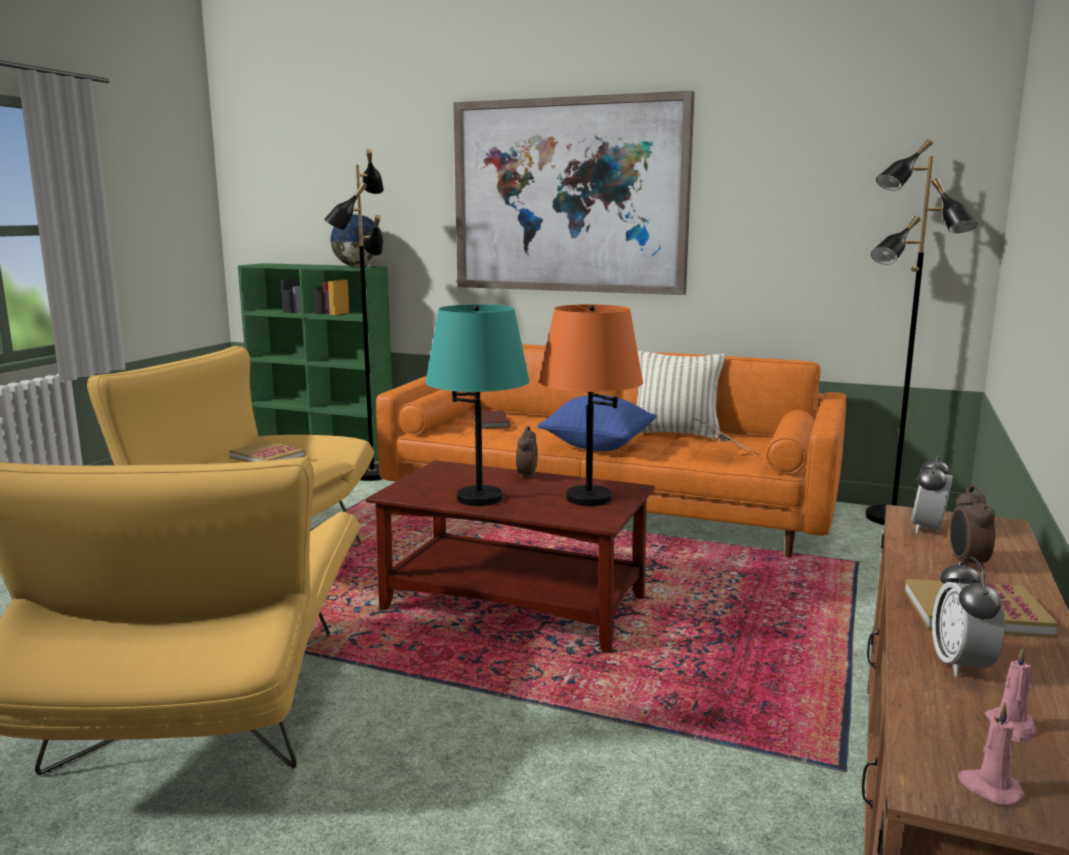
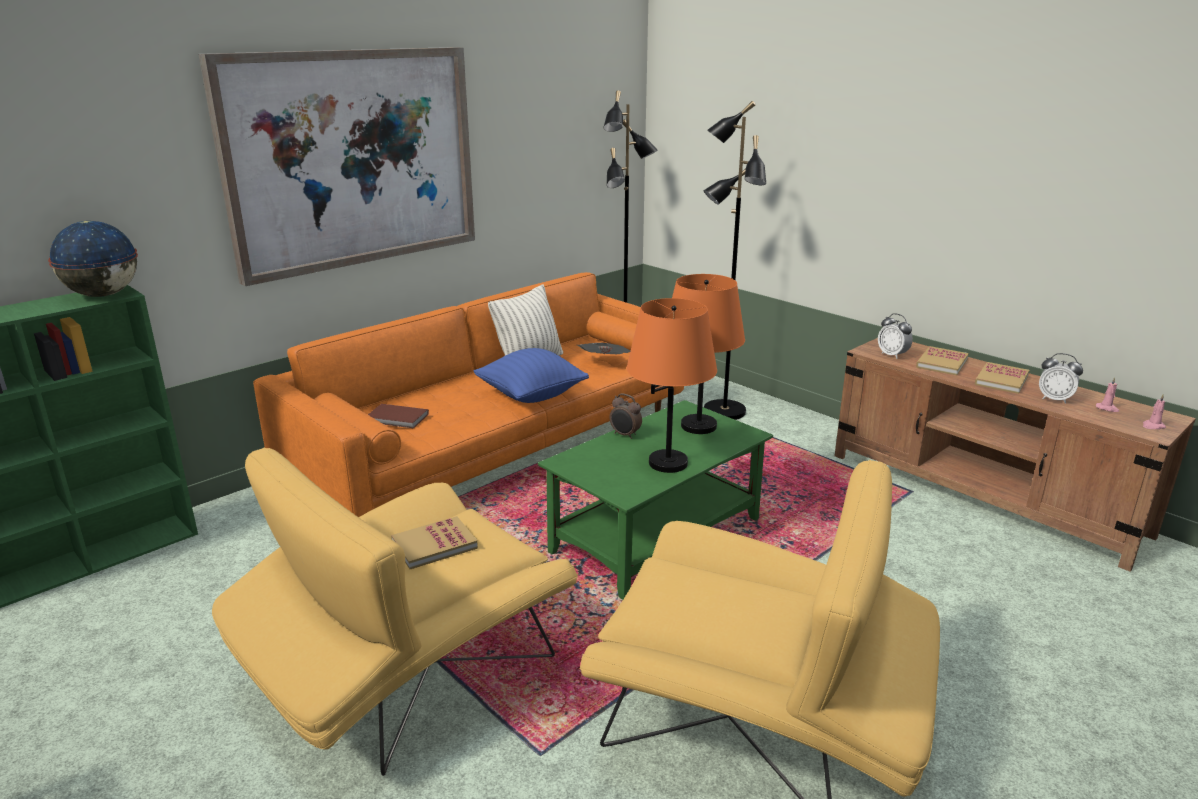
camera: 65 degrees left, 10 degrees up
black floor lamp [324,149,384,481] -> black floor lamp moved to [704,101,766,420]
brown coffee table [366,460,655,653] -> green coffee table [538,400,773,600]
turquoise table lamp [425,304,530,506] -> orange table lamp [627,298,717,473]
alarm clock [950,485,995,569] -> book [916,346,969,375]

